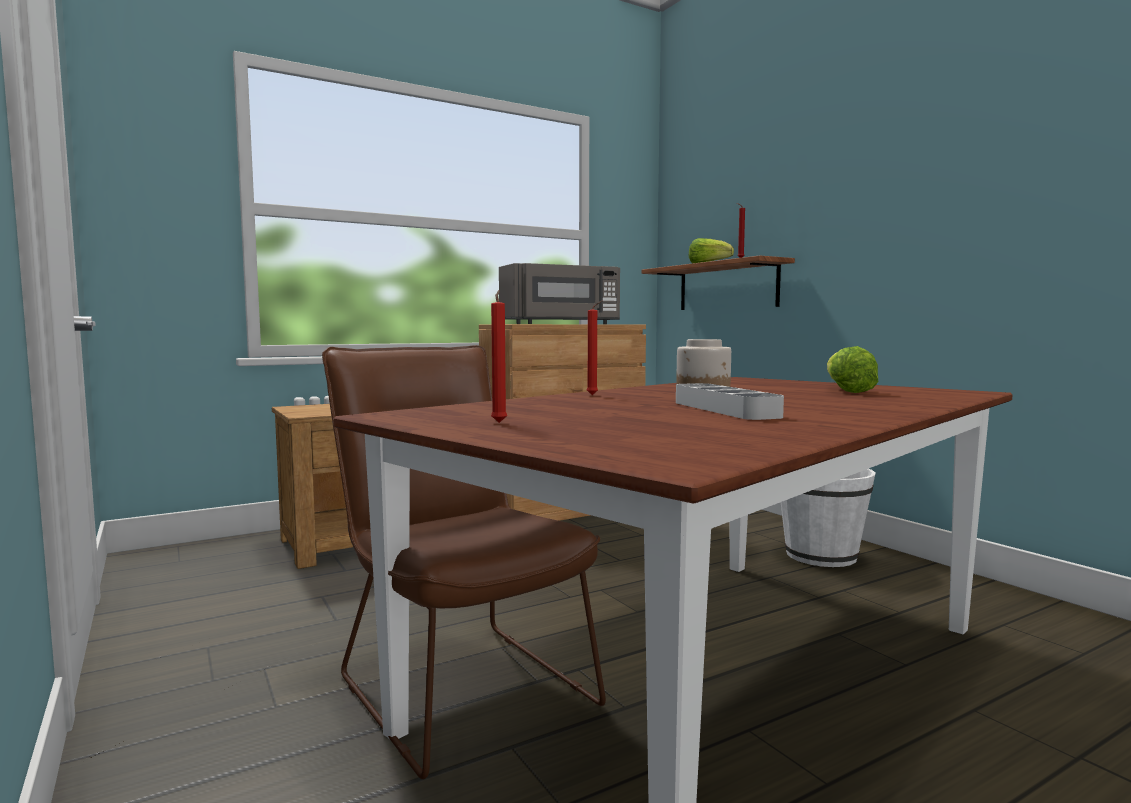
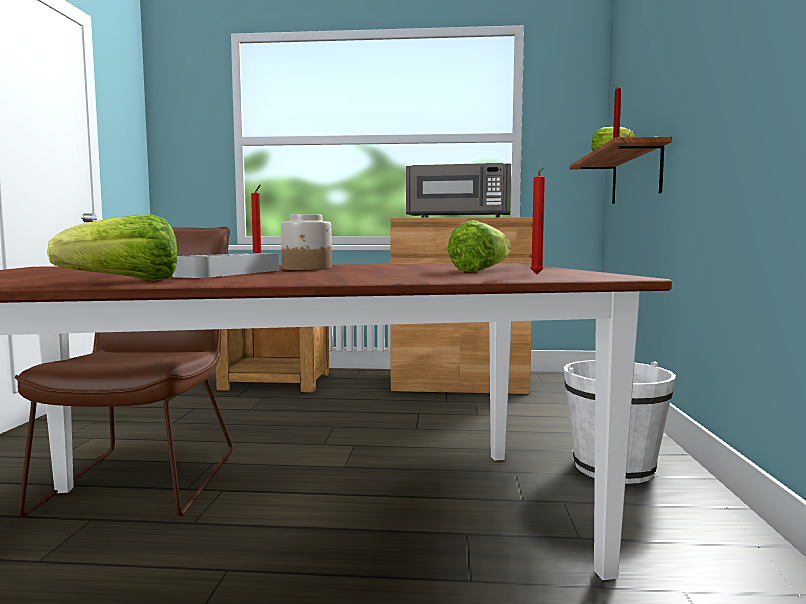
camera: 35 degrees right, 0 degrees up
red candle [491,290,507,423] -> red candle moved to [530,167,545,274]
none -> lettuce [47,214,177,281]

